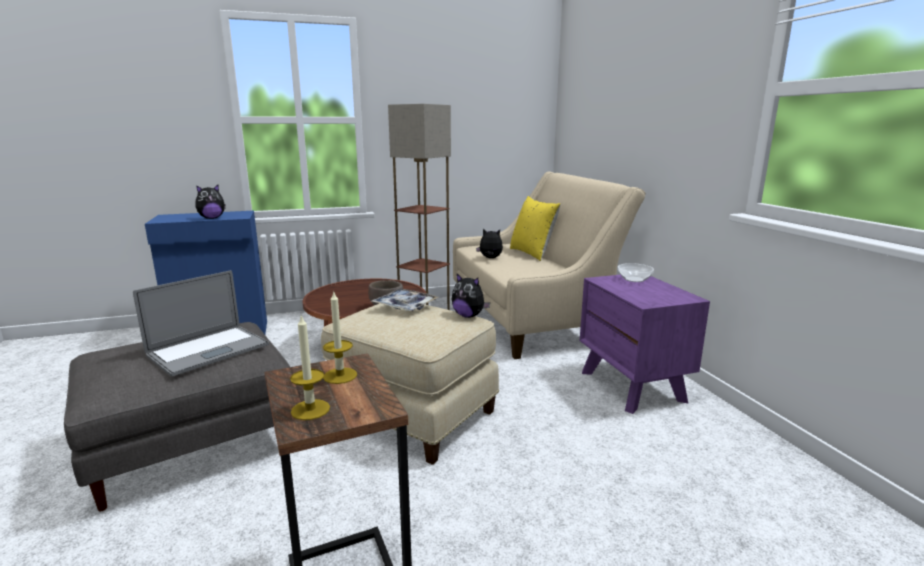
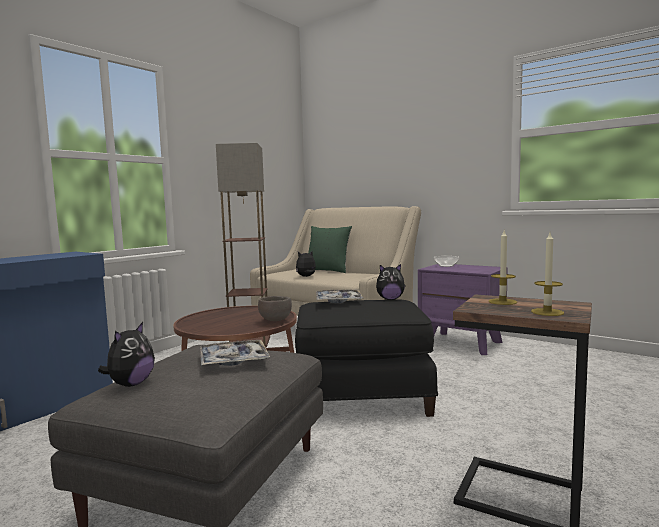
camera: 35 degrees left, 10 degrees down
laptop [133,270,269,377] -> tray [200,340,270,366]
plush toy [196,185,226,219] -> plush toy moved to [98,322,155,387]
beige ottoman [321,303,499,465] -> black ottoman [295,299,438,417]
yellow pillow [510,196,561,261] -> green pillow [308,226,352,273]

